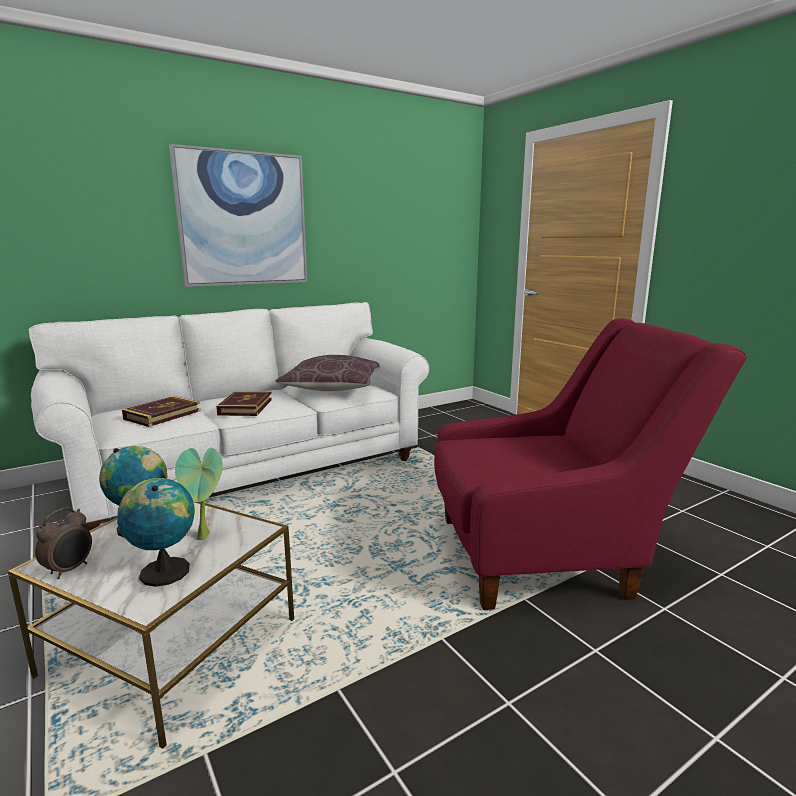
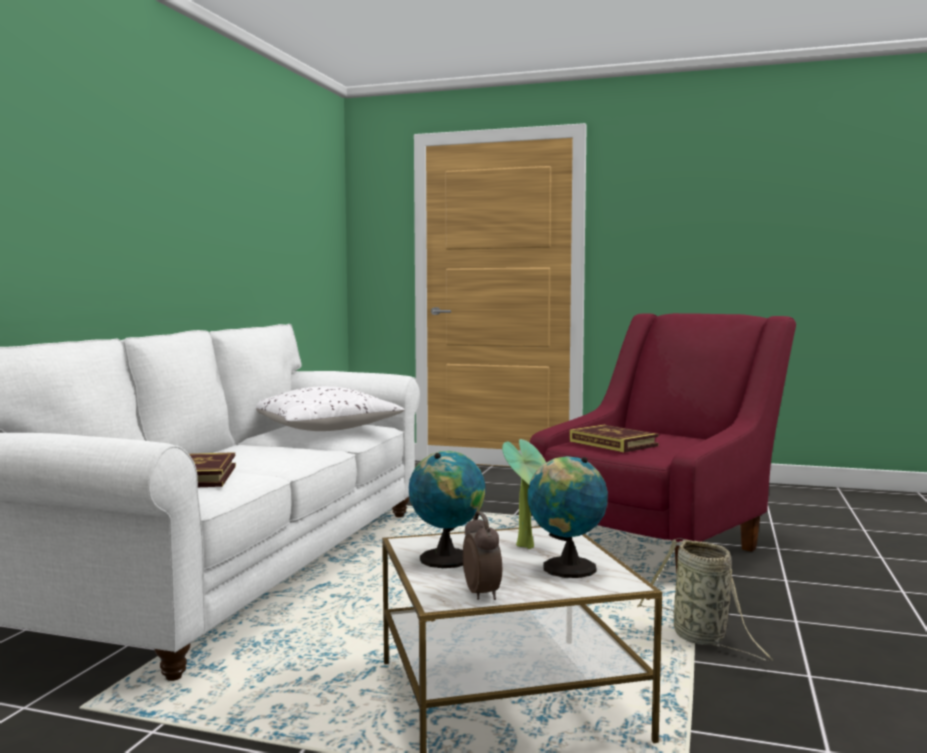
camera: 40 degrees left, 10 degrees down
picture [169,144,307,287] -> none
book [216,391,272,416] -> book moved to [570,425,659,452]
brown pillow [275,355,380,391] -> white pillow [256,386,405,431]
none -> basket [637,538,774,661]

